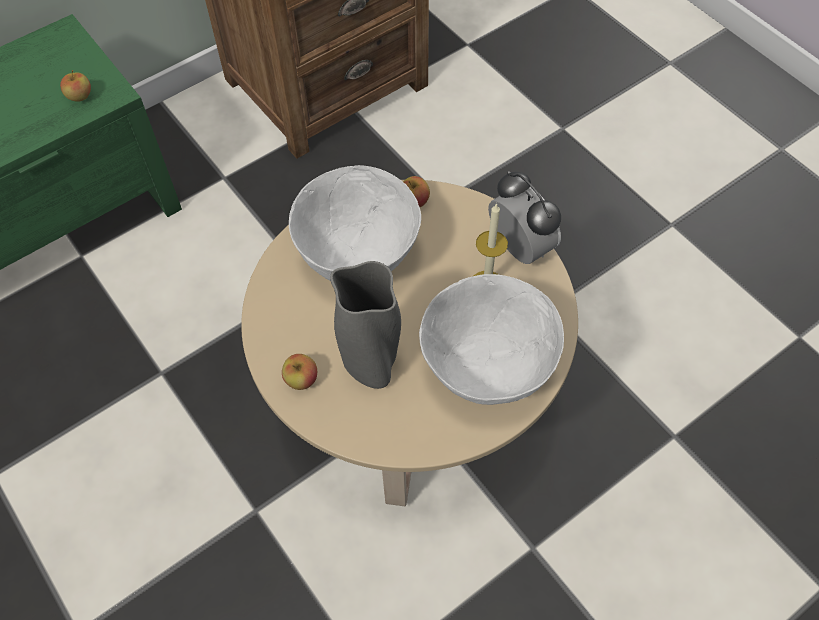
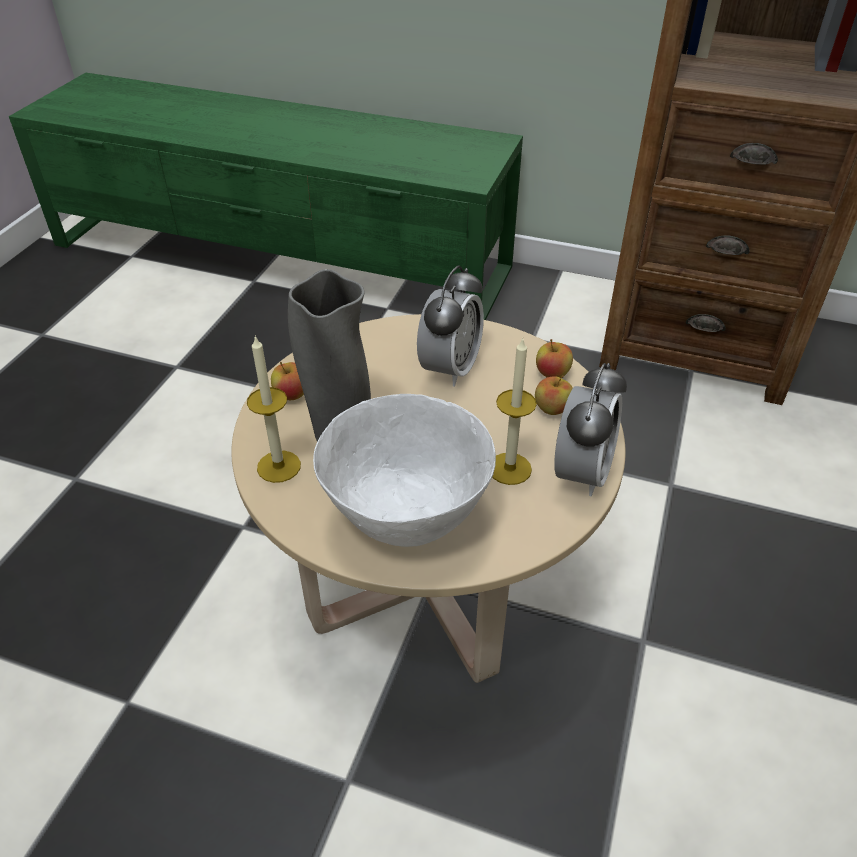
camera: 55 degrees right, 15 degrees down
apple [60,70,91,102] -> apple moved to [535,375,573,415]
white bowl [289,165,421,280] -> alarm clock [417,265,484,387]
none -> candle [247,335,301,483]

